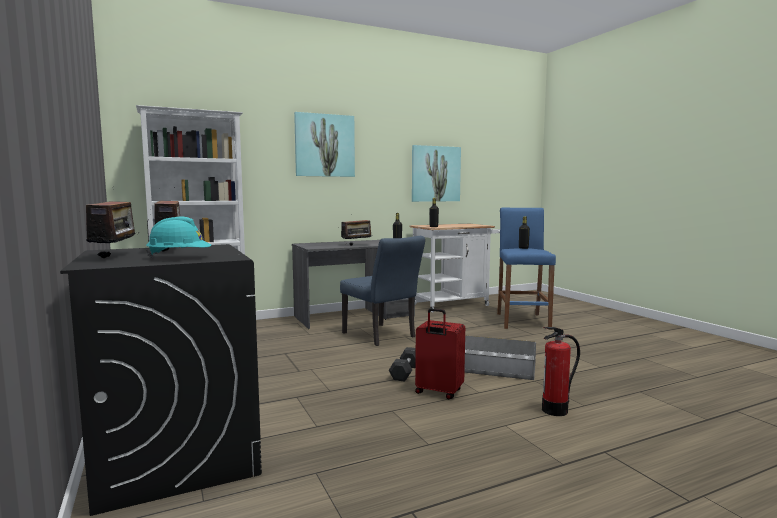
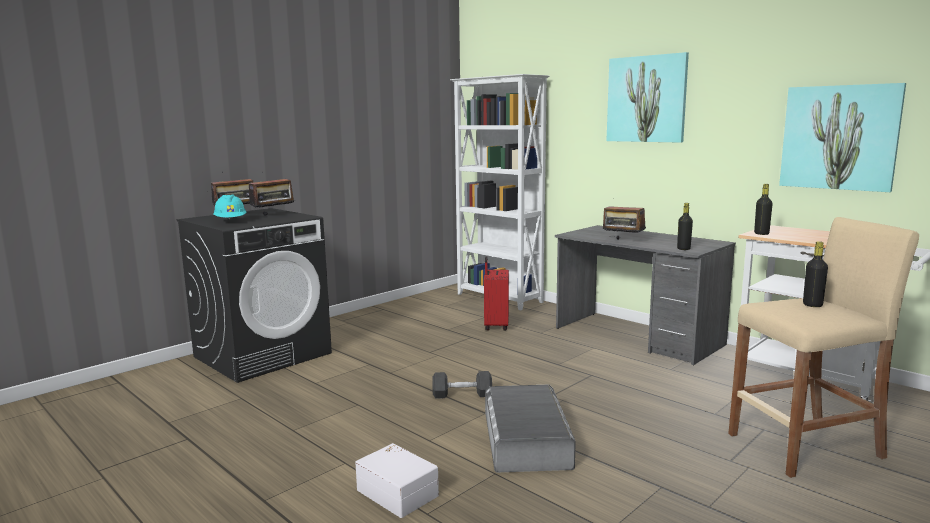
camera: 70 degrees right, 5 degrees up
blue chair [340,236,425,346] -> none
red suitcase [415,308,465,399] -> red suitcase moved to [484,256,509,330]
blue stool [497,207,556,330] -> beige stool [728,217,919,478]
fire extinguisher [542,327,580,416] -> white storage box [355,443,439,518]

